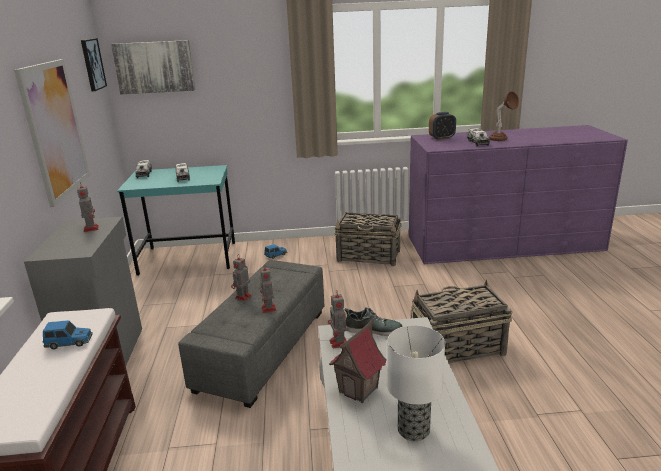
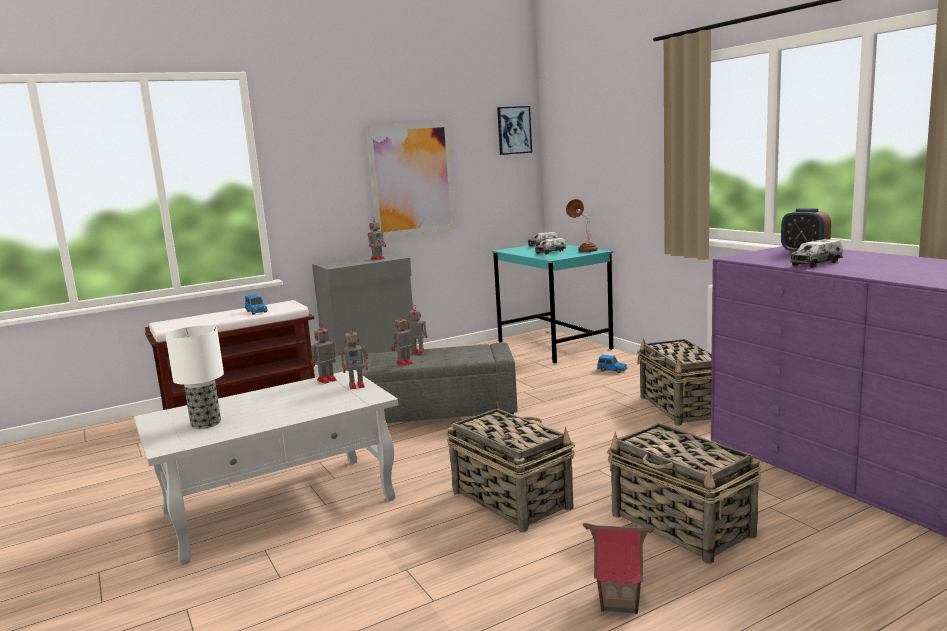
camera: 65 degrees right, 10 degrees down
picture [111,40,196,94] -> none
toy house [329,319,387,403] -> toy house moved to [583,523,654,614]
shoe [344,307,403,336] -> toy robot [340,326,368,389]
brown table lamp [489,92,519,141] -> brown table lamp moved to [566,199,598,252]
none -> basket [607,423,761,564]

